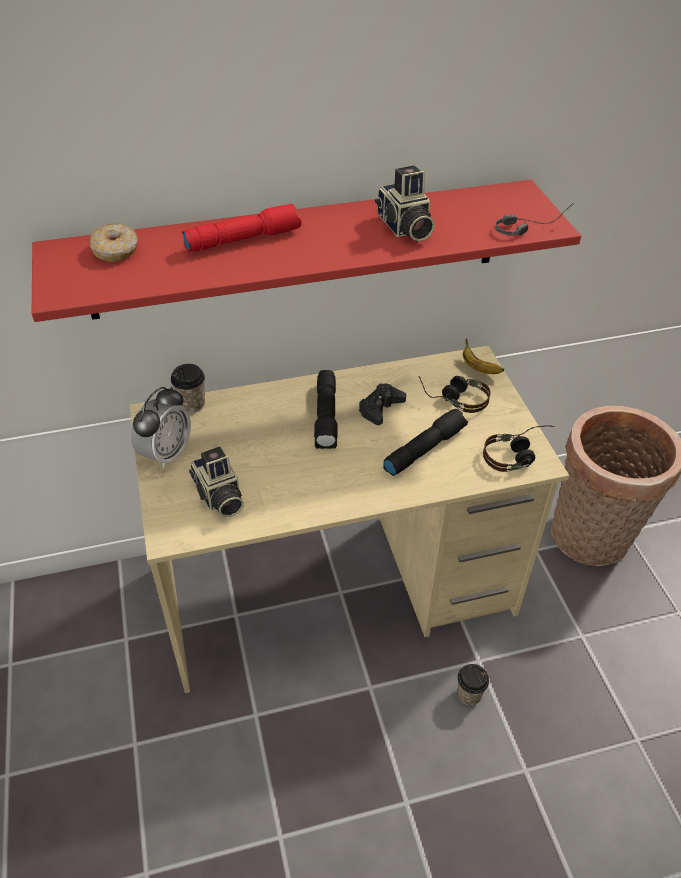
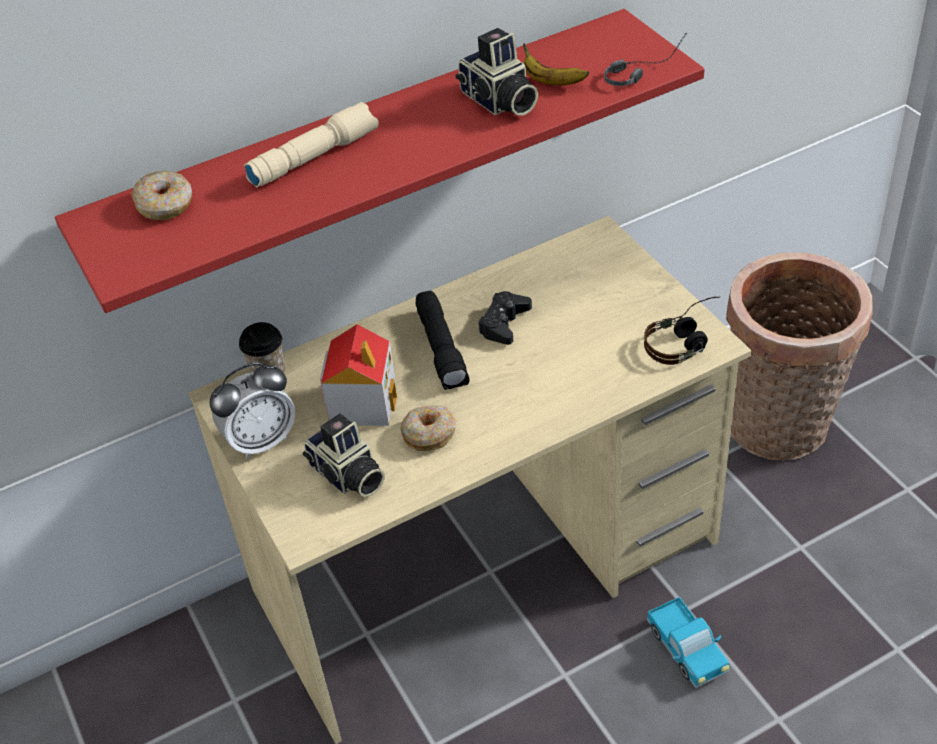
camera: 10 degrees left, 0 degrees up
alarm clock [131,386,191,469] -> alarm clock turned 45 degrees clockwise [210,362,295,459]
red flashlight [182,204,301,252] -> beige flashlight [244,102,379,187]
black flashlight [383,409,468,476] -> none
headphones [418,376,491,413] -> none
cup [457,664,489,706] -> toy truck [647,597,729,688]
banana [463,338,504,374] -> banana moved to [523,43,589,85]
none -> toy house [320,324,397,426]
none -> donut [400,405,456,451]

